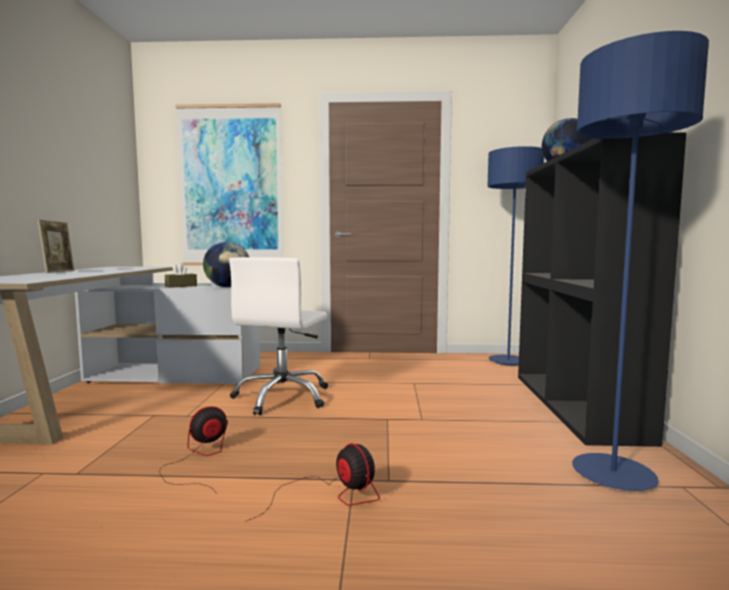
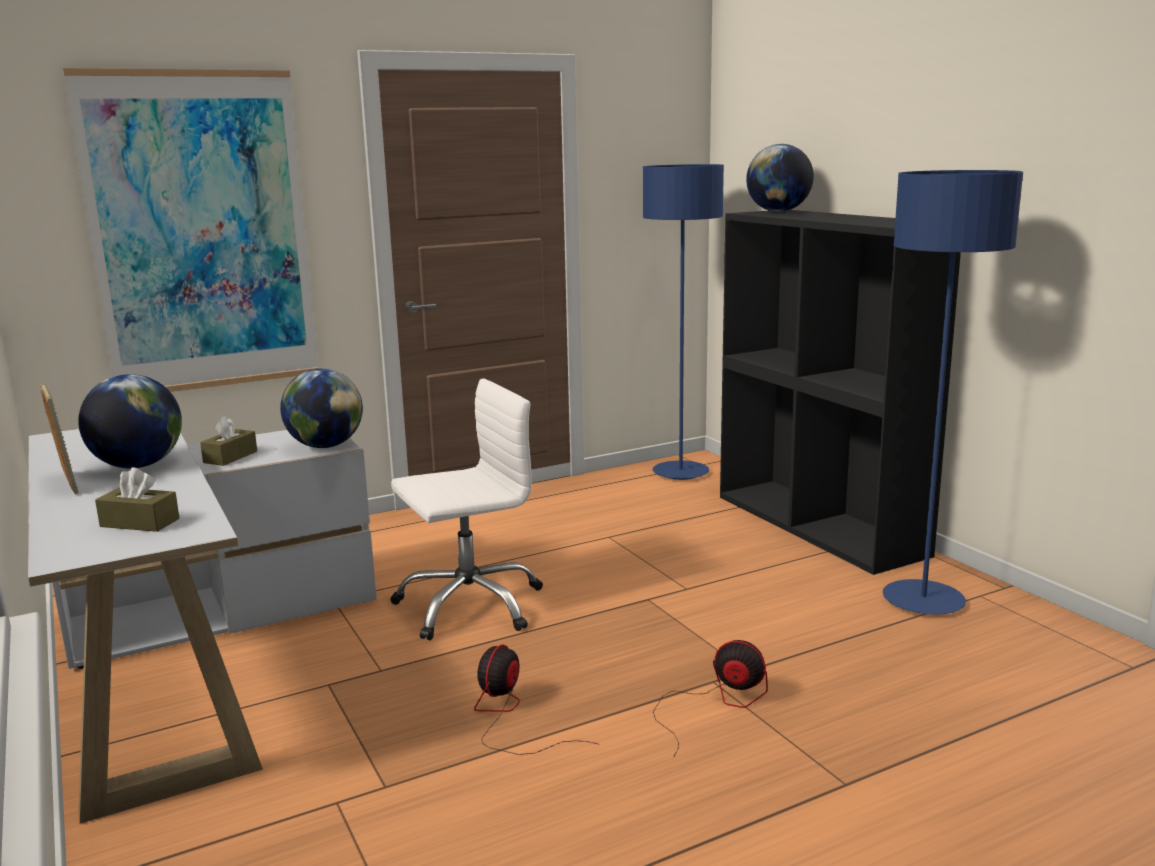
camera: 30 degrees left, 10 degrees up
white office chair [229,257,328,415] -> white office chair turned 105 degrees counterclockwise [390,378,543,640]
none -> globe [78,374,182,468]
none -> brown tissue box [95,467,179,532]

